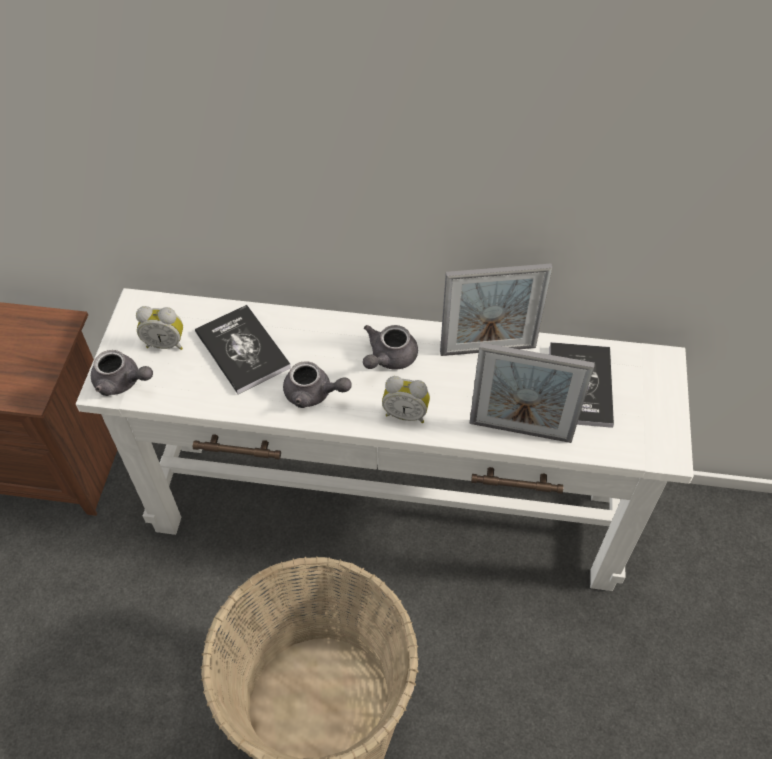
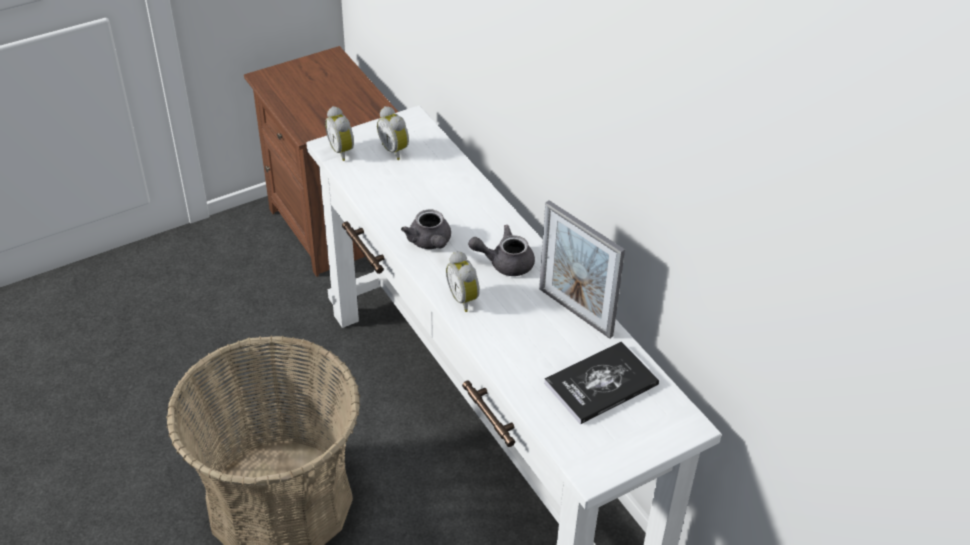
camera: 50 degrees right, 10 degrees down
grey teapot [91,350,153,396] -> alarm clock [325,106,354,161]
book [195,305,291,395] -> none
picture frame [469,342,595,443] -> none

